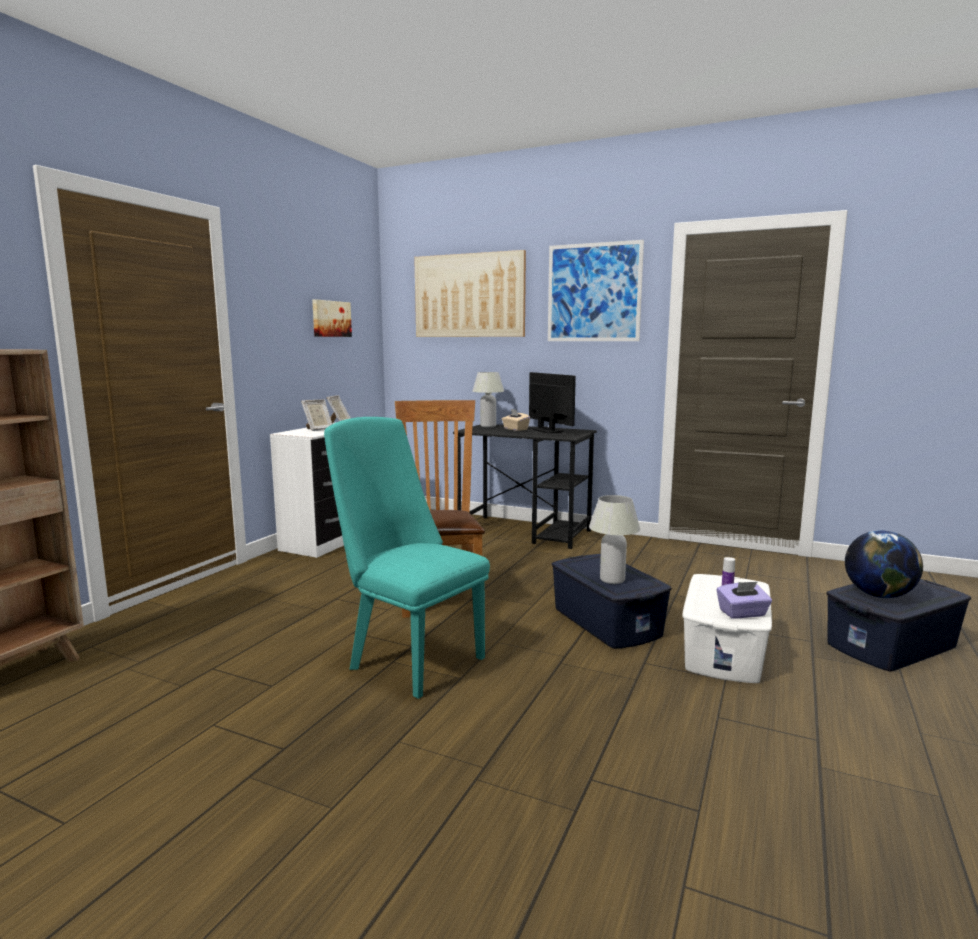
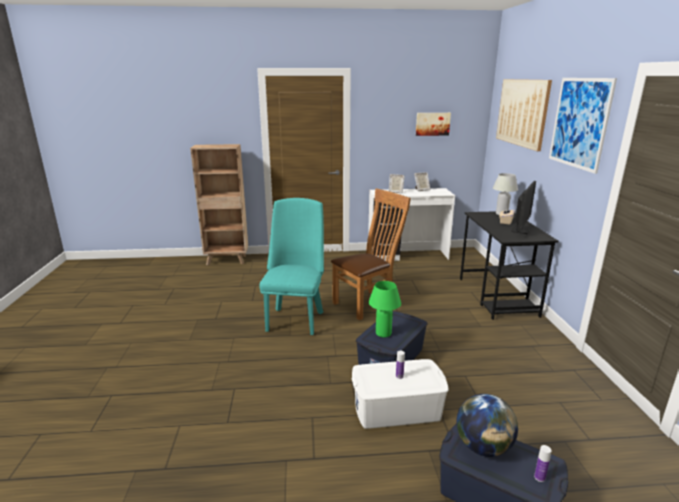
camera: 60 degrees right, 10 degrees up
white table lamp [589,495,640,584] -> green table lamp [369,281,401,337]
purple tissue box [717,582,772,619] -> none
none -> bottle [534,445,552,482]

